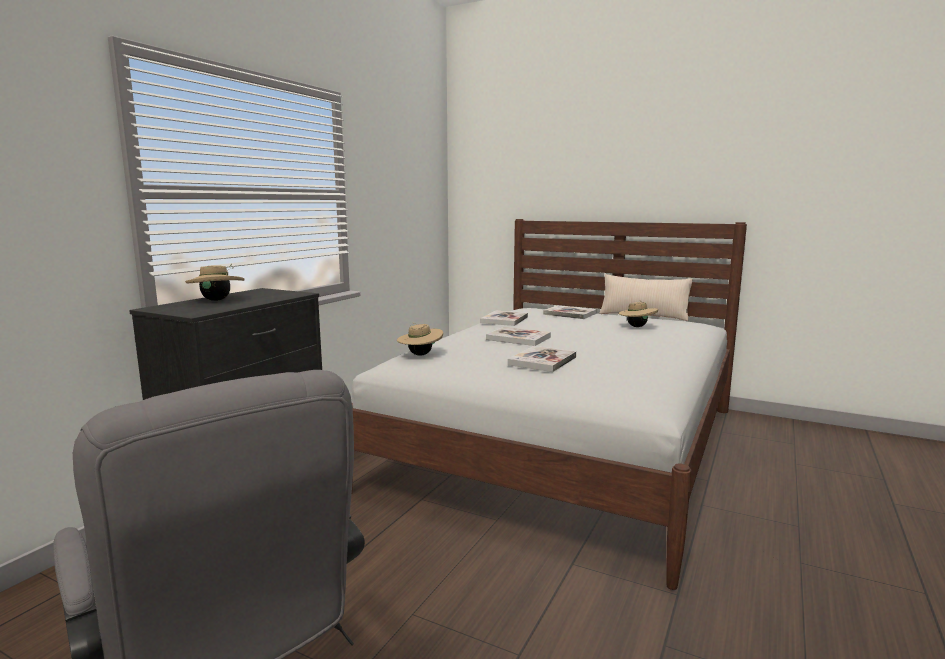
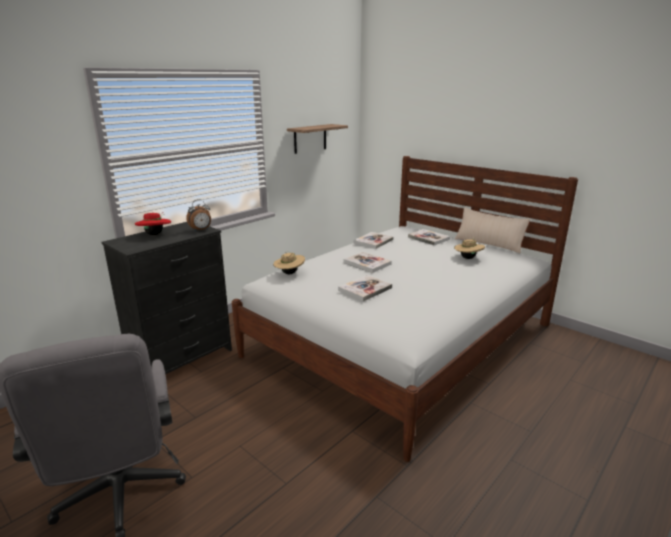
camera: 15 degrees right, 10 degrees up
beige hat [185,264,244,301] -> red hat [135,213,171,235]
none -> alarm clock [186,199,211,231]
none -> shelf [287,124,348,154]

